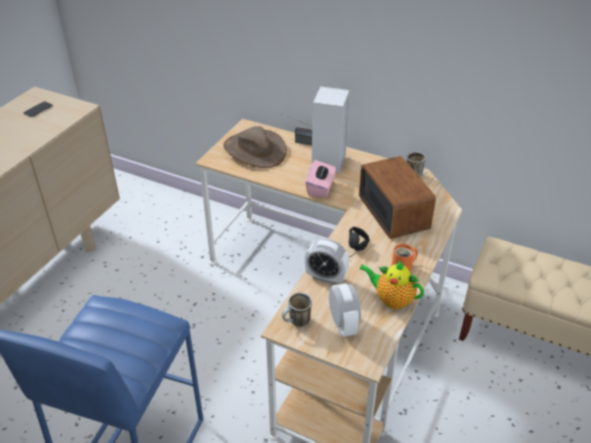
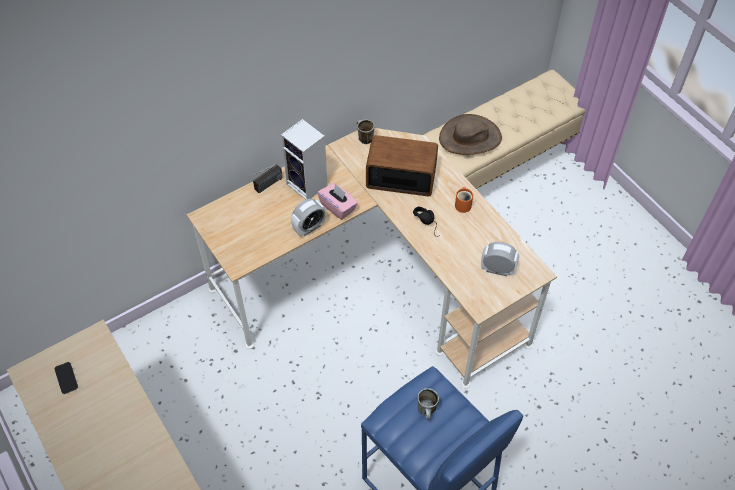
camera: 60 degrees left, 15 degrees up
brown hat [223,126,287,168] -> brown hat moved to [439,114,502,155]
mug [282,292,312,327] -> mug moved to [417,388,439,420]
alarm clock [305,239,349,285] -> alarm clock moved to [291,199,326,237]
teapot [359,261,424,309] -> none

